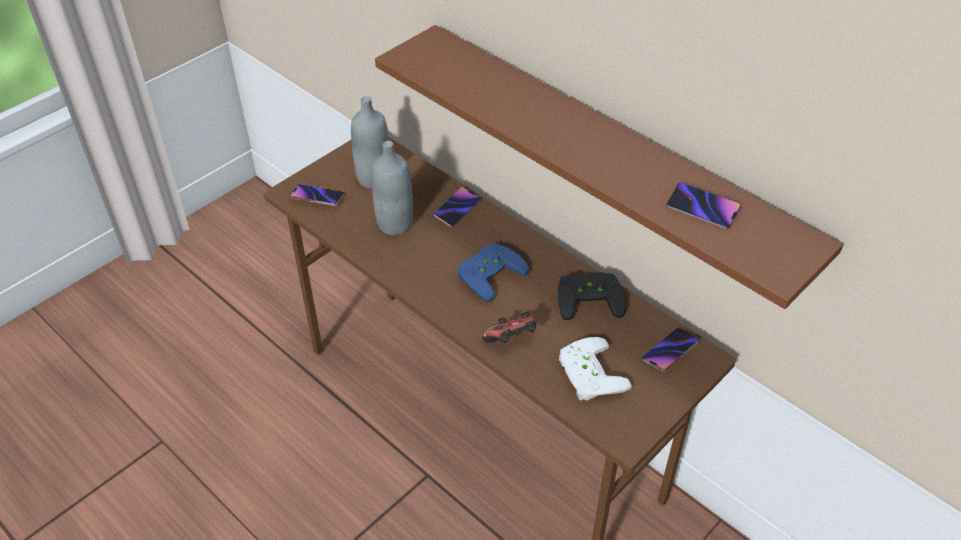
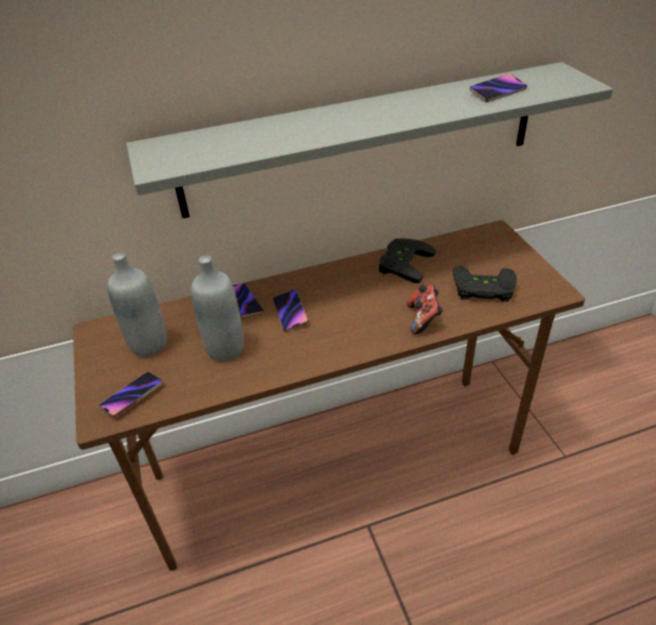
camera: 60 degrees left, 5 degrees down
brown shelf [375,25,843,309] -> grey shelf [126,62,613,218]
blue game controller [457,243,530,302] -> none
white game controller [559,337,632,401] -> black game controller [453,266,517,302]
phone [643,328,699,371] -> phone moved to [273,289,309,332]

